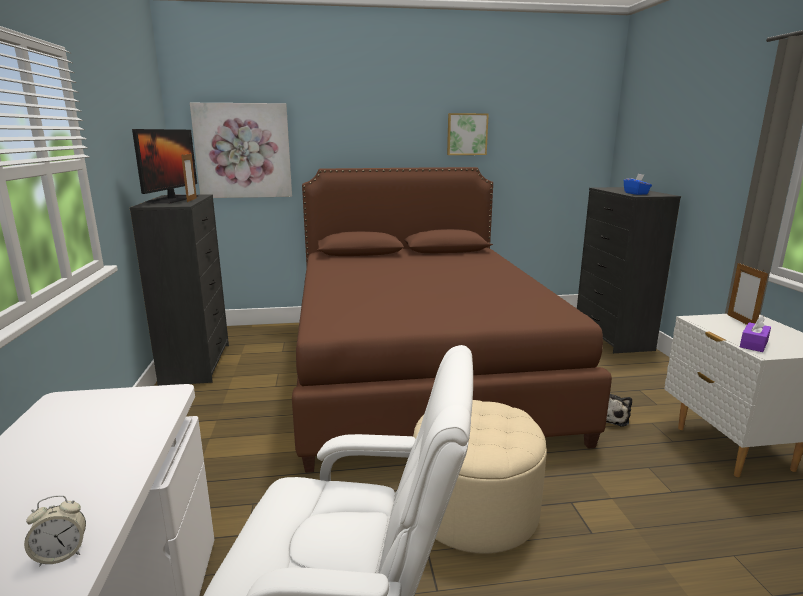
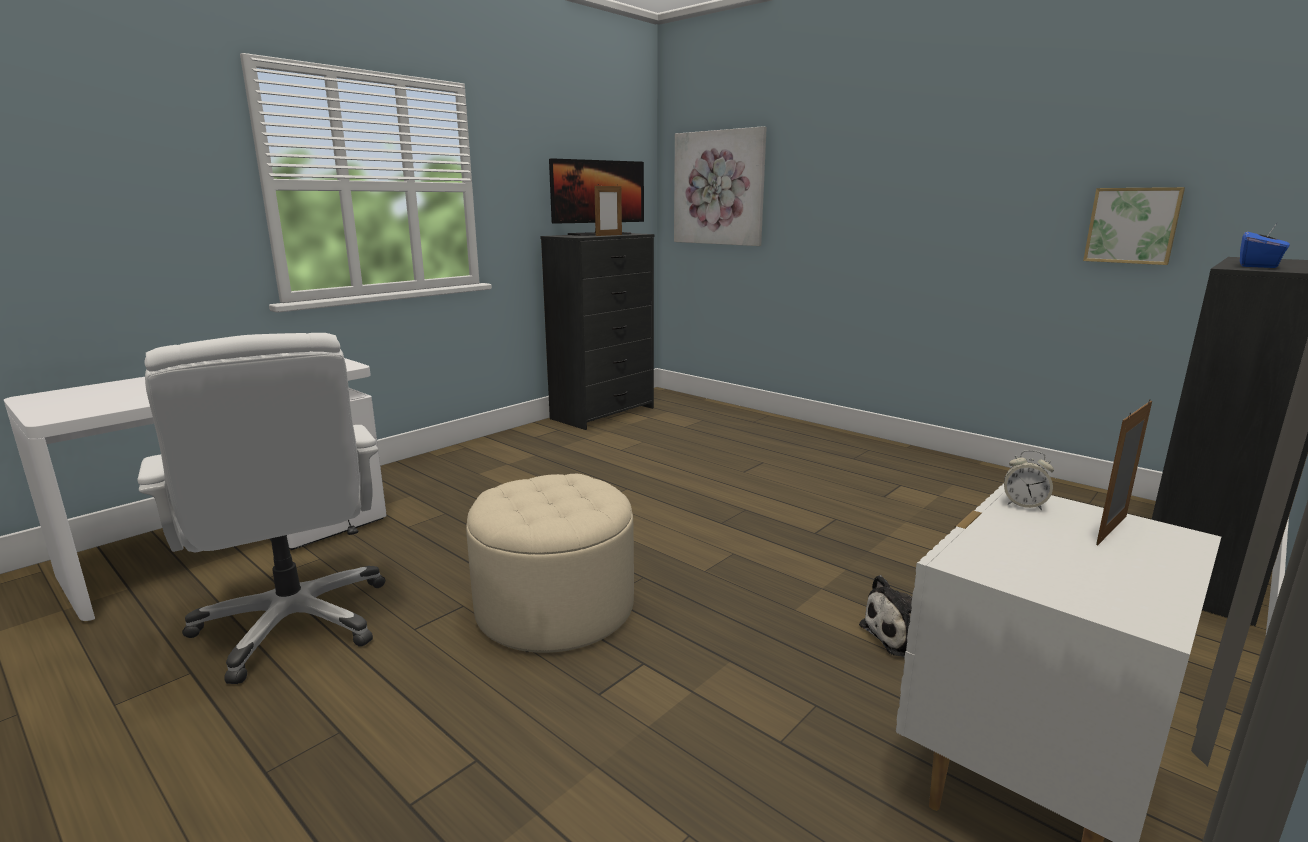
camera: 50 degrees right, 0 degrees up
alarm clock [24,495,86,566] -> alarm clock moved to [1004,450,1054,510]
brown bed [292,167,612,473] -> none
picture [447,113,489,155] -> picture moved to [1083,187,1185,265]
purple tissue box [740,315,771,352] -> none

